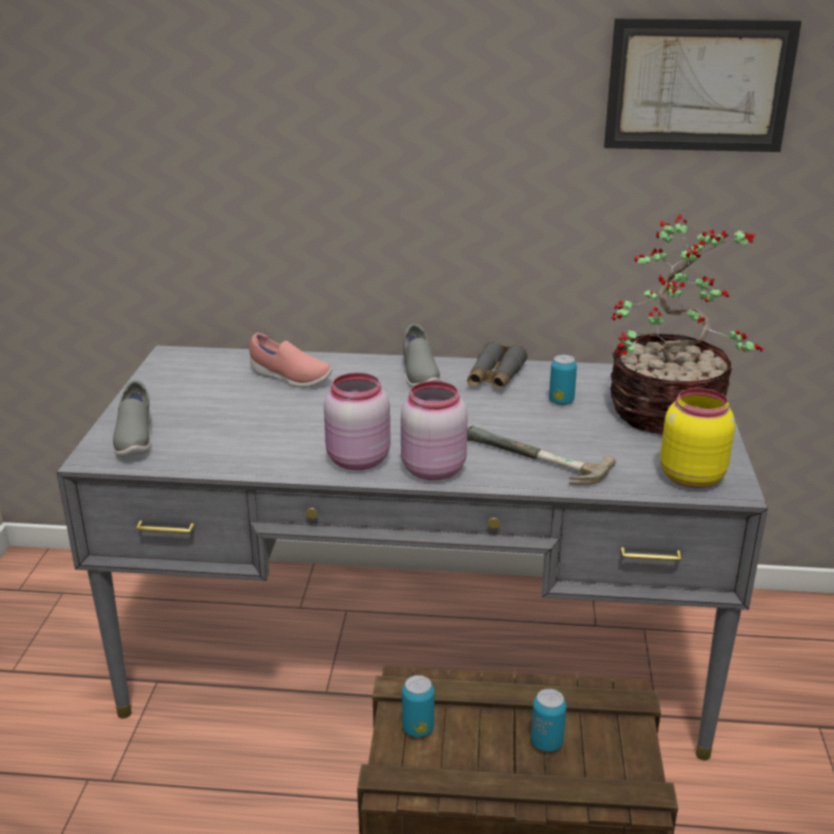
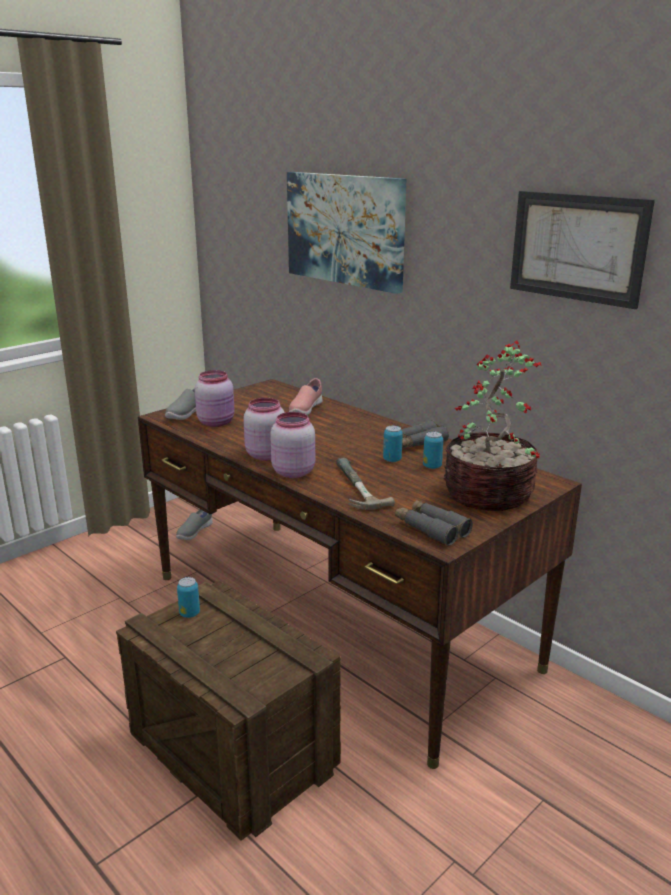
camera: 40 degrees right, 5 degrees down
grey desk [57,345,768,760] -> brown desk [138,379,582,769]
pink shoe [249,333,332,388] -> pink shoe turned 45 degrees clockwise [289,378,322,415]
grey shoe [403,324,440,387] -> grey shoe moved to [176,509,213,540]
can [531,689,566,752] -> can moved to [383,426,403,462]
yellow jar [660,388,735,488] -> grey binoculars [395,500,473,546]
none -> pink jar [195,370,235,427]
none -> picture [287,172,406,294]

